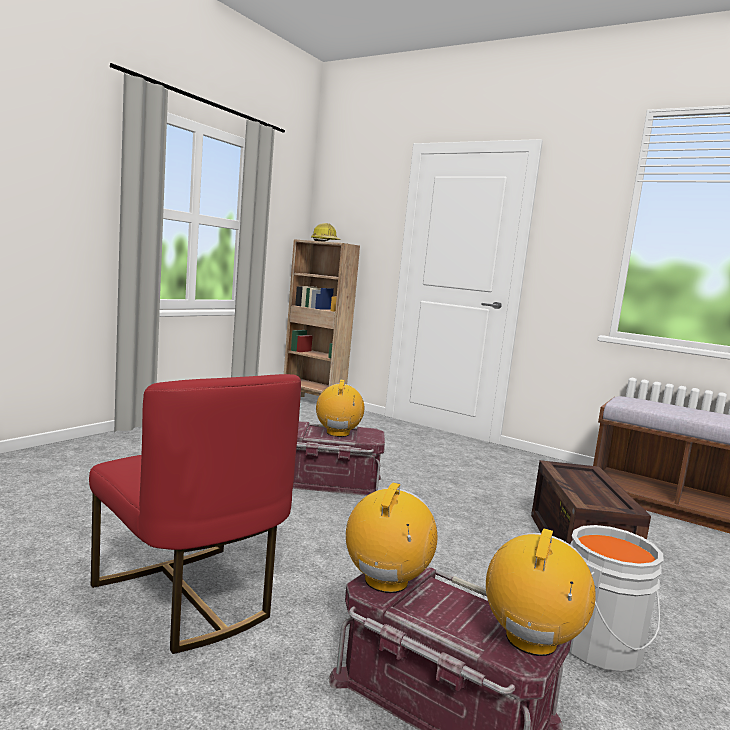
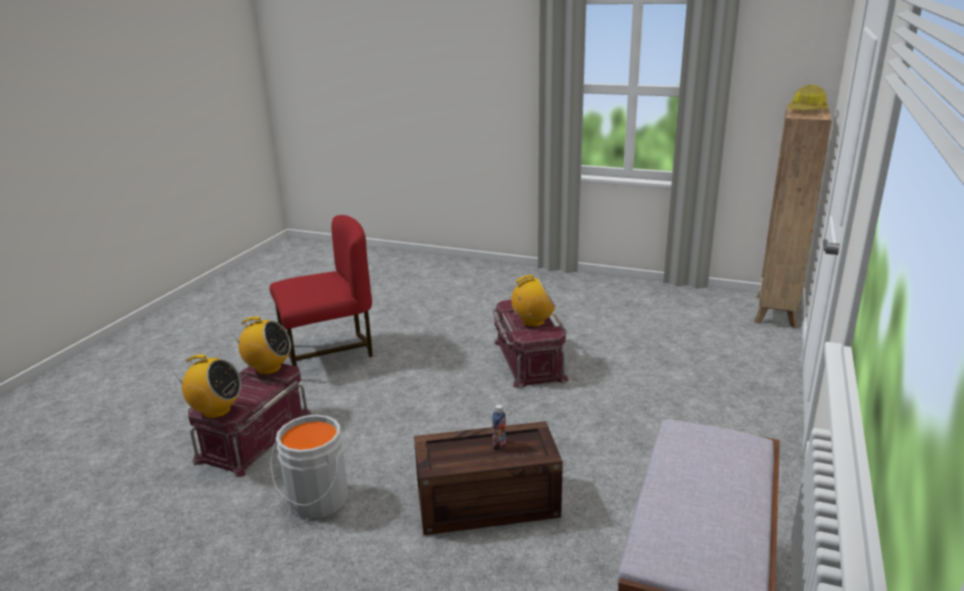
camera: 80 degrees right, 15 degrees up
red chair [89,374,301,654] -> red chair turned 150 degrees counterclockwise [270,215,373,366]
none -> bottle [492,404,506,450]

